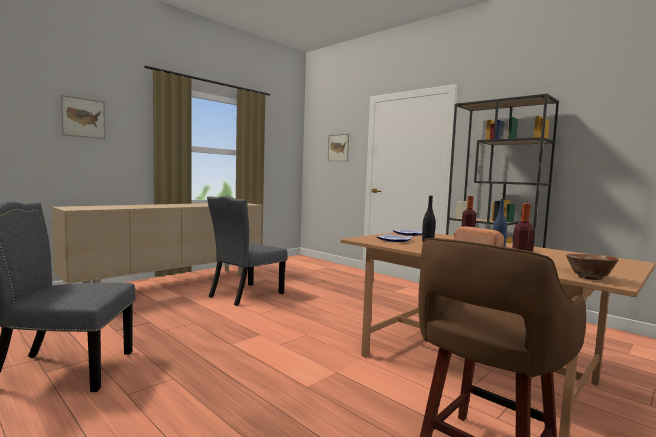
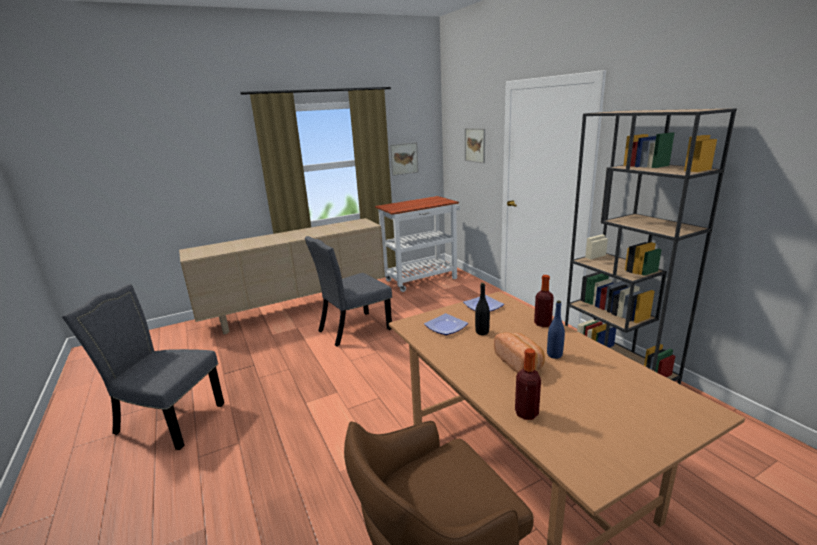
camera: 20 degrees right, 15 degrees up
picture [60,95,106,139] -> picture moved to [390,142,418,176]
bowl [566,254,619,280] -> none
none -> white cart [375,196,460,292]

